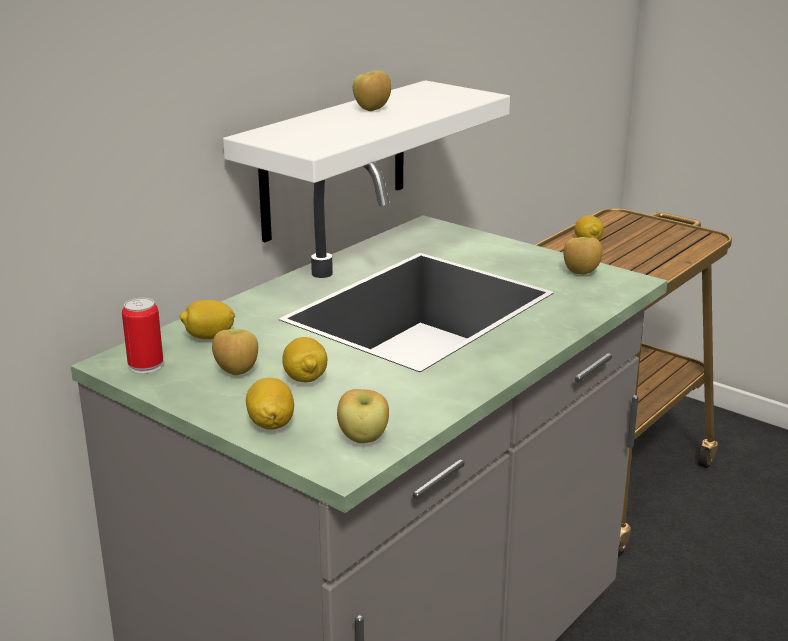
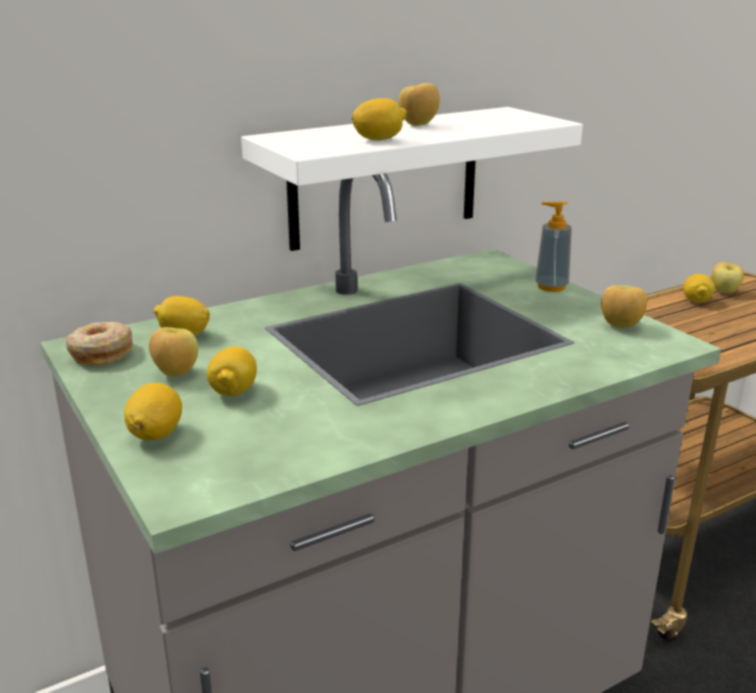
camera: 20 degrees right, 0 degrees up
can [122,298,163,374] -> donut [66,322,133,365]
apple [337,389,389,443] -> apple moved to [711,262,744,294]
none -> lemon [352,98,407,141]
none -> soap dispenser [535,201,572,292]

